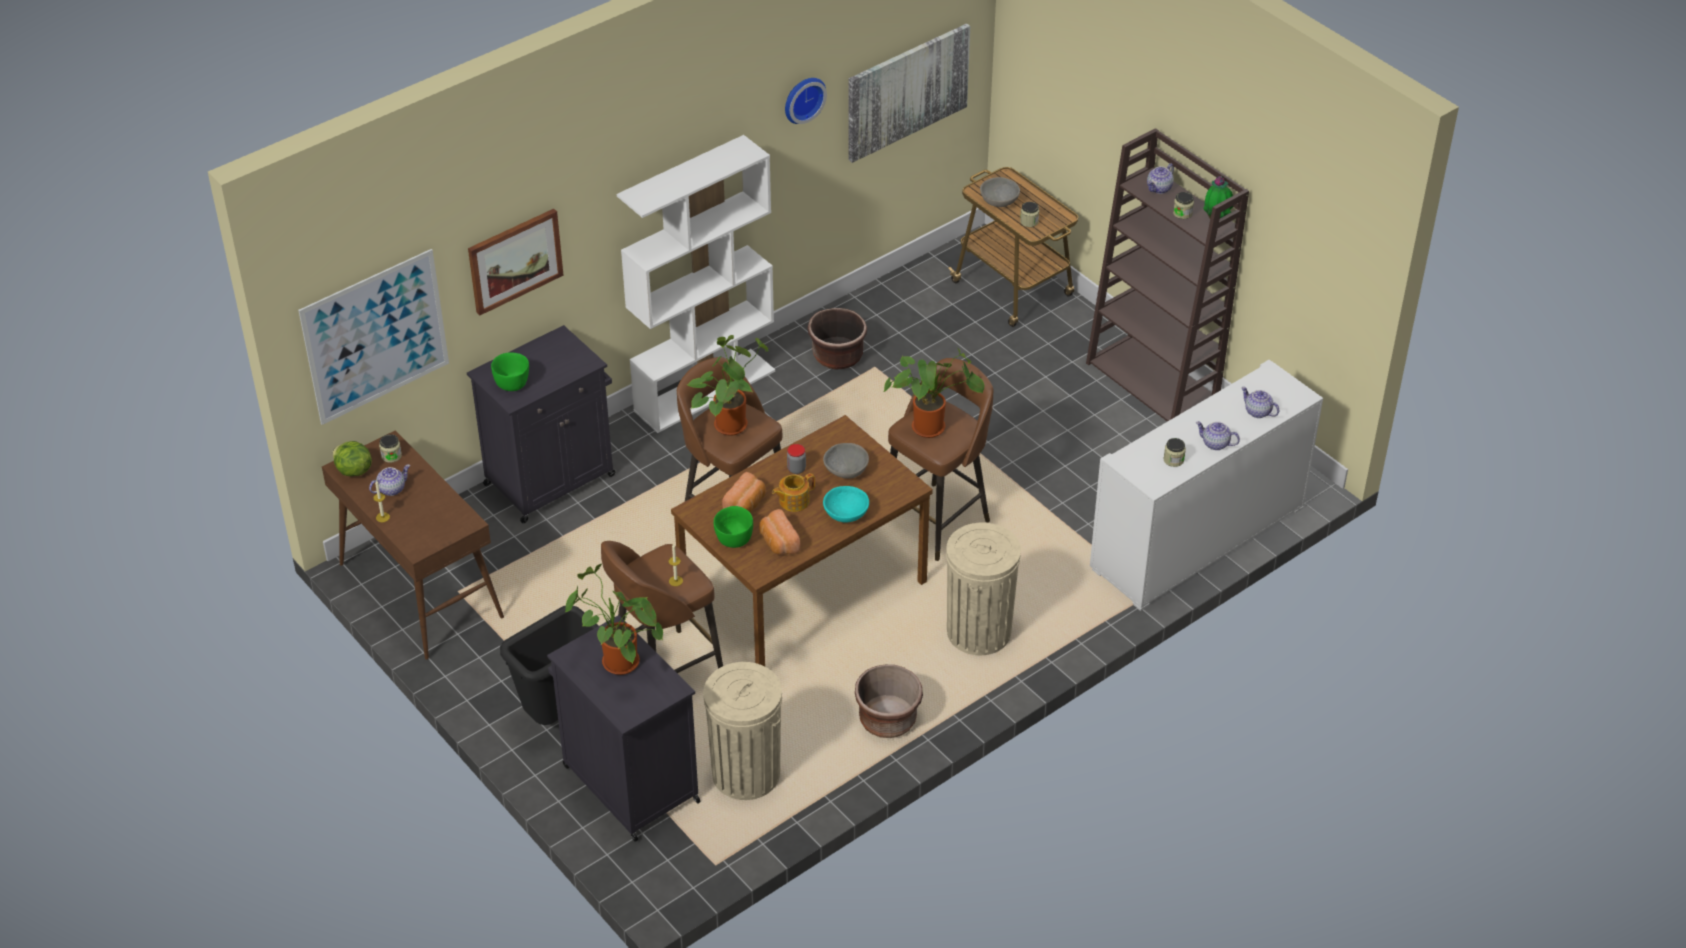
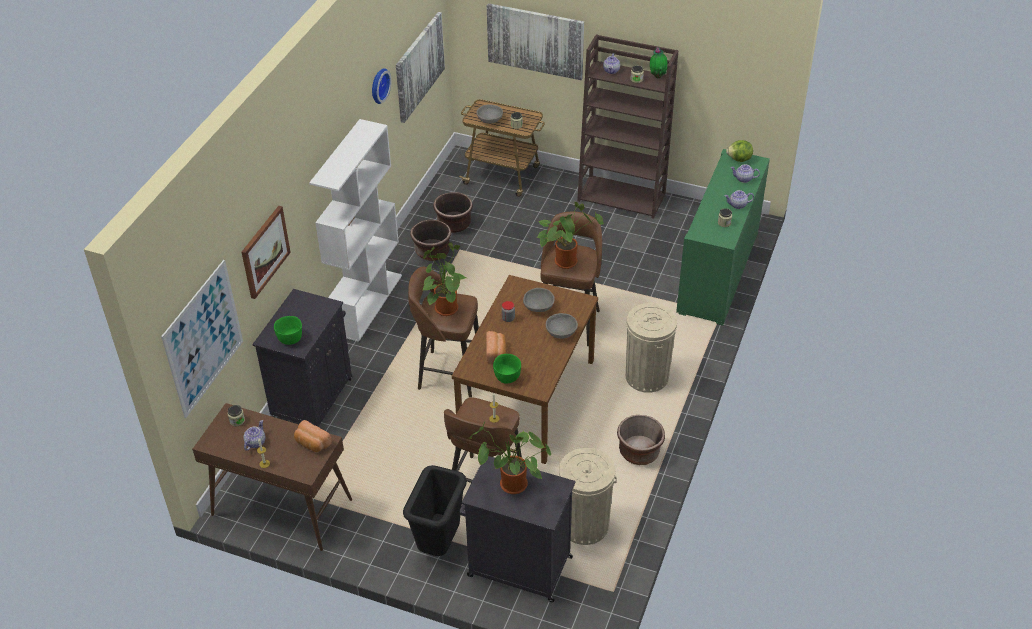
camera: 30 degrees left, 0 degrees up
lettuce [332,441,372,476] -> lettuce moved to [726,140,753,162]
bread [759,509,801,555] -> bread moved to [294,420,332,452]
teapot [772,473,815,512] -> none
turquoise bowl [823,486,869,523] -> grey bowl [546,313,578,339]
white cabinet [1090,360,1323,611] -> green cabinet [676,149,770,326]
none -> brown planter [433,192,473,233]
none -> picture [487,3,584,80]

